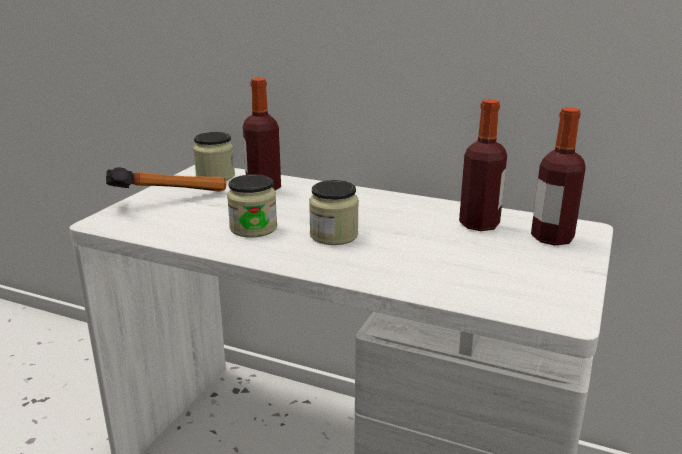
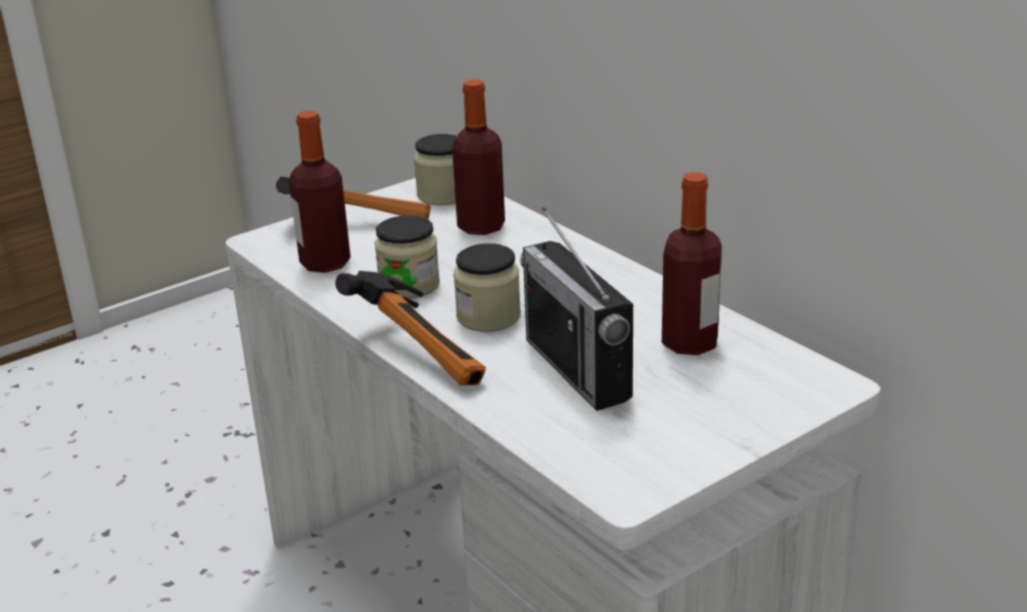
camera: 30 degrees right, 5 degrees up
bottle [531,107,586,246] -> bottle moved to [289,111,351,273]
none -> hammer [335,271,486,385]
none -> radio [520,207,633,411]

